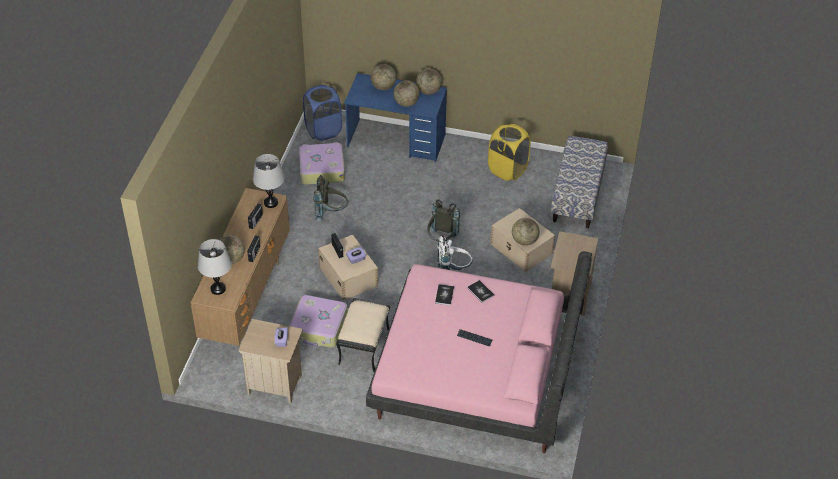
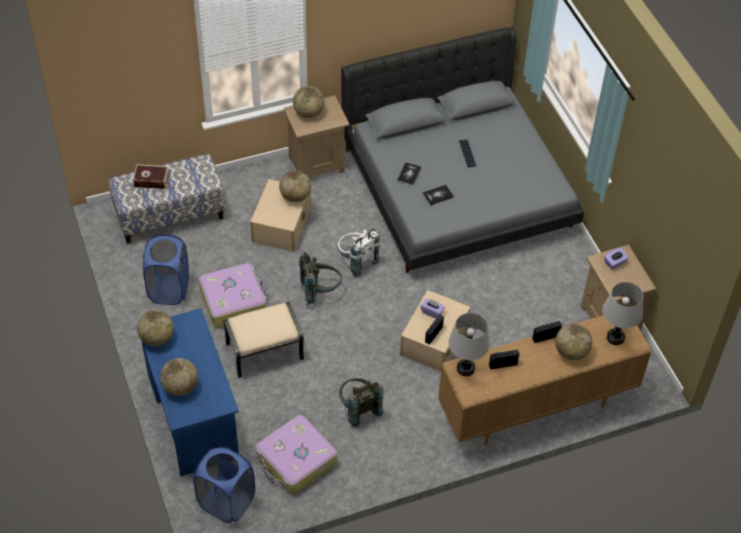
camera: 125 degrees left, 5 degrees up
suitcase [289,295,348,348] -> suitcase moved to [199,263,267,328]
beige ottoman [336,298,390,372] -> beige ottoman moved to [223,302,304,378]
pink bed [366,251,592,453] -> grey bed [341,27,584,273]
globe [393,80,420,107] -> globe moved to [293,86,324,118]
yellow laundry basket [488,124,530,181] -> blue laundry basket [143,235,189,305]
none -> book [133,164,169,189]

